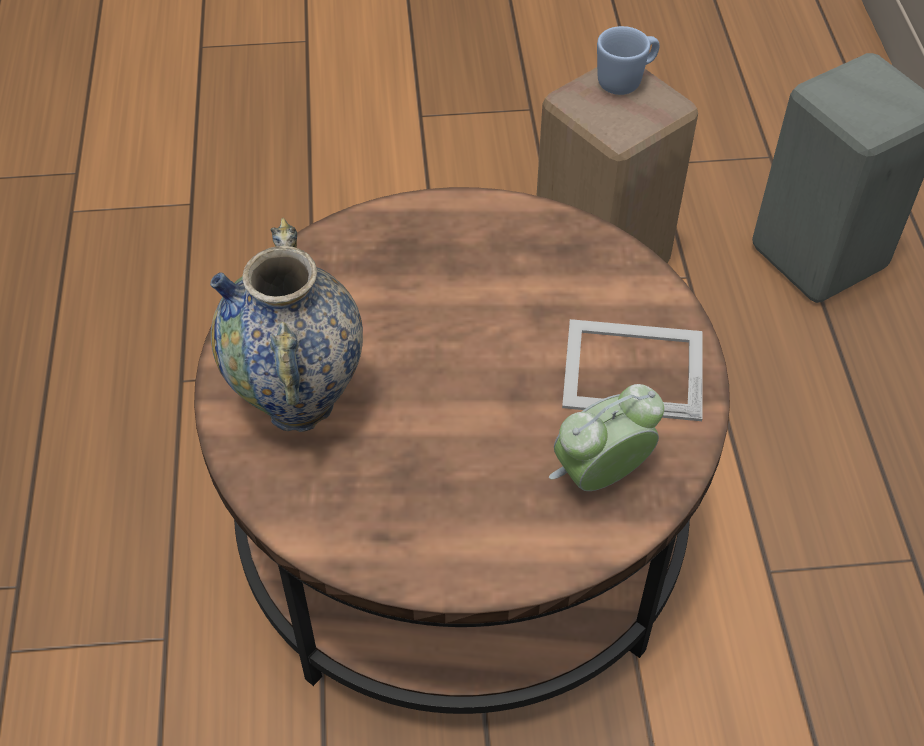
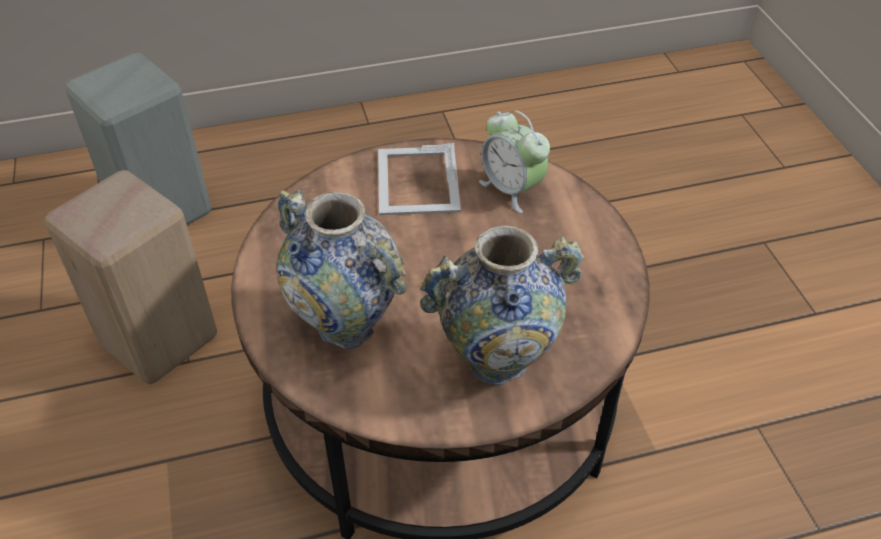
camera: 100 degrees left, 5 degrees down
blue mug [597,26,660,95] -> none
none -> vase [277,188,407,349]

